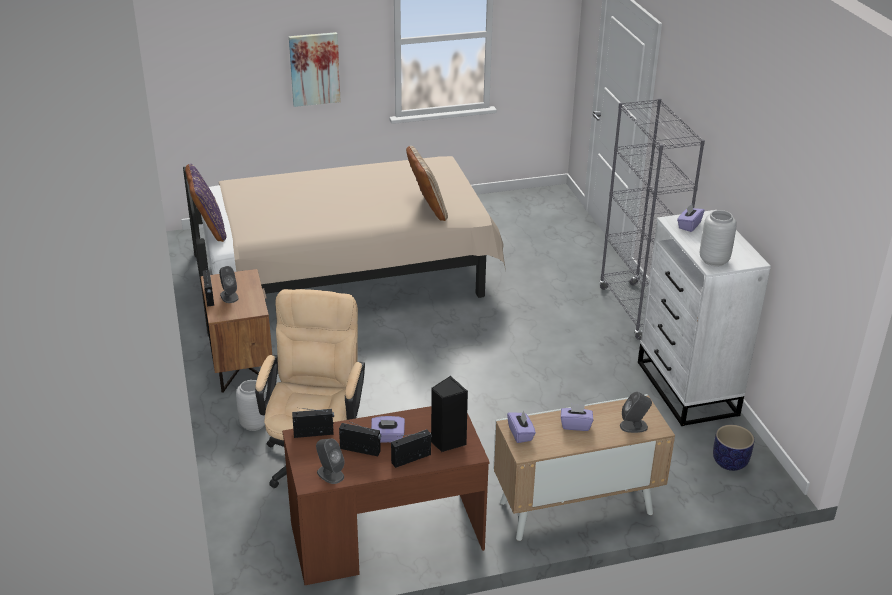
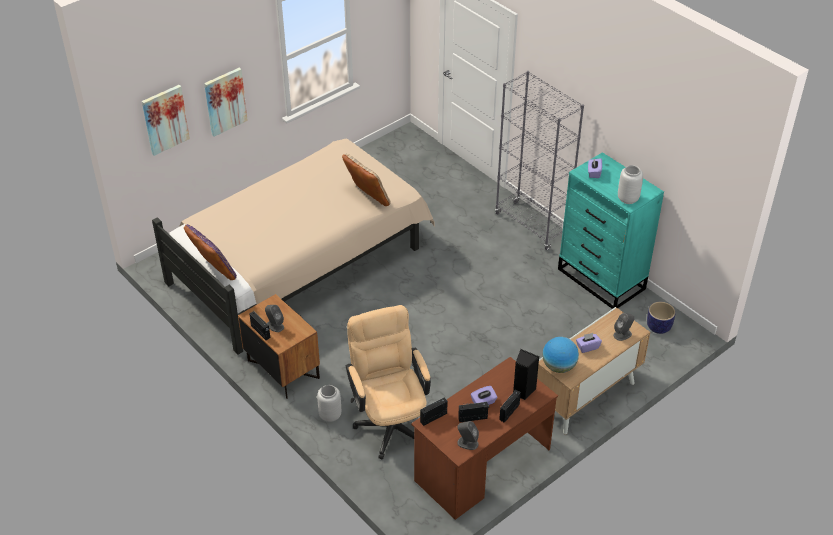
camera: 25 degrees left, 10 degrees up
purple tissue box [507,410,536,443] -> globe [542,337,579,373]
white dresser [638,210,771,426] -> turquoise dresser [558,152,664,309]
none -> picture [142,85,190,156]

